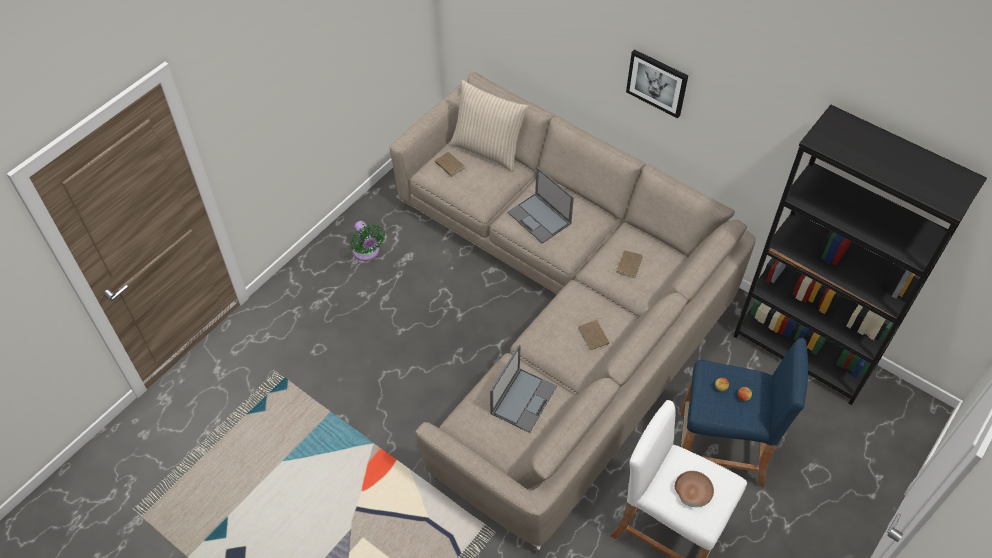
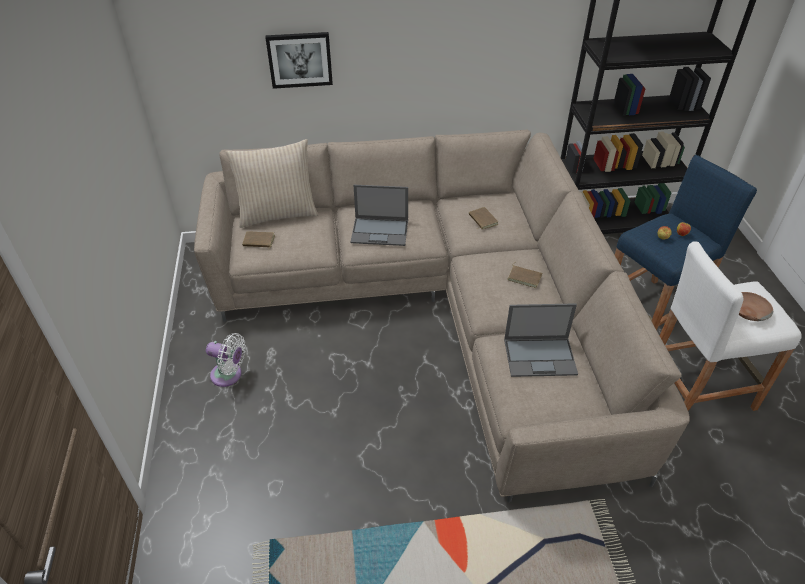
camera: 45 degrees left, 10 degrees down
green fan [350,221,385,261] -> white fan [206,333,246,387]
laptop [490,345,557,433] -> laptop turned 105 degrees clockwise [504,303,578,377]
picture [626,49,688,118] -> picture moved to [265,32,333,89]

